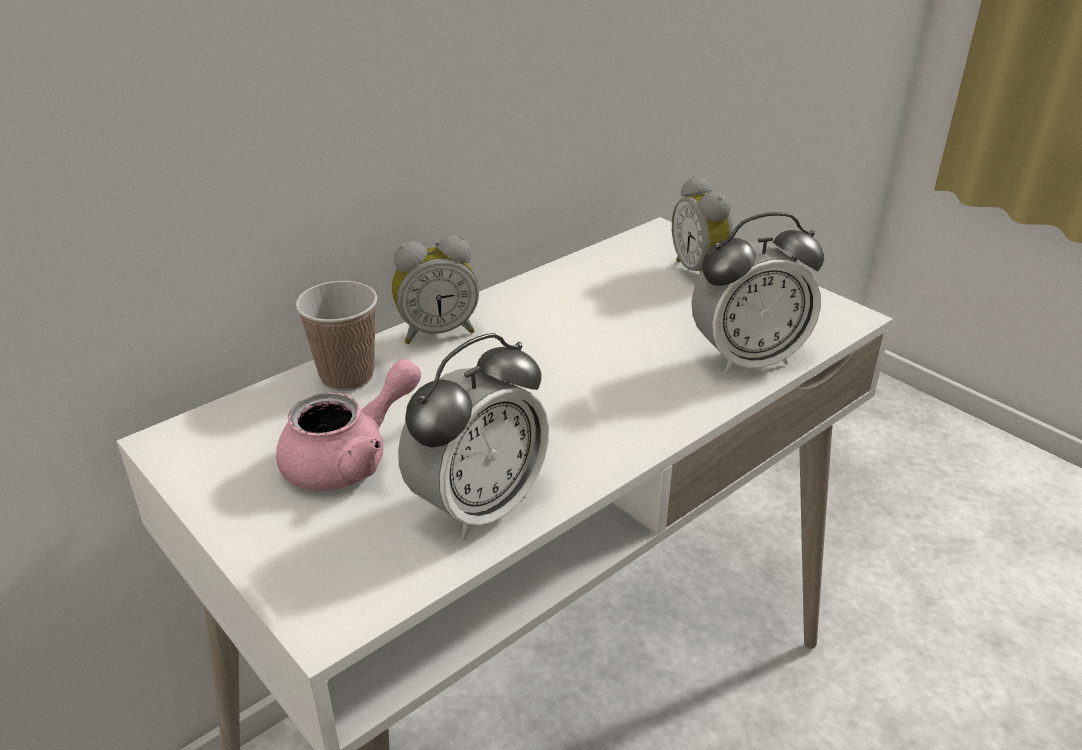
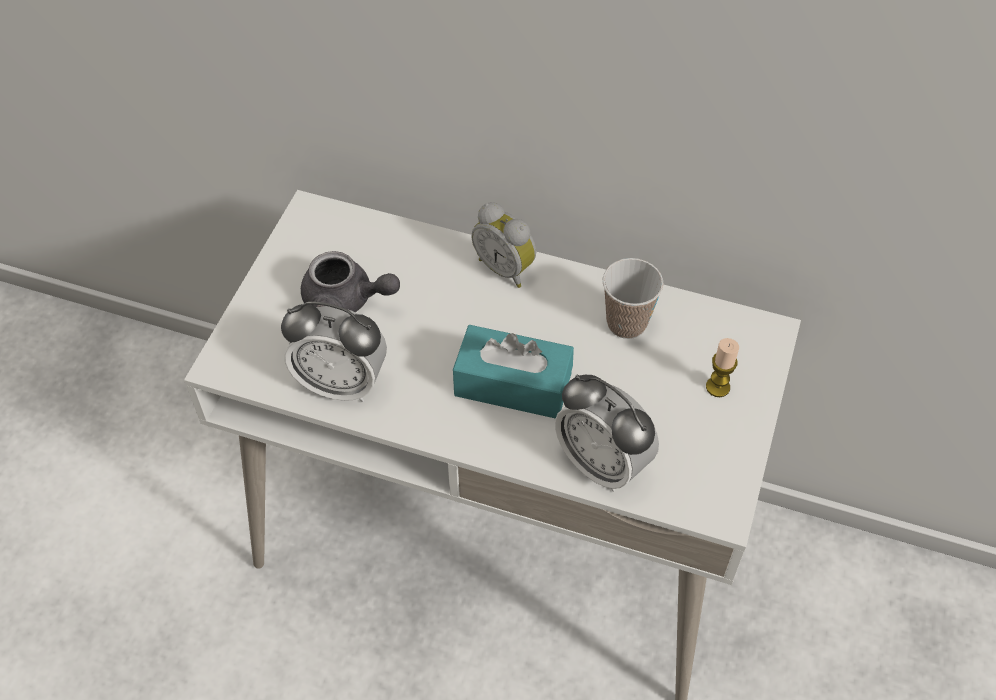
camera: 60 degrees right, 20 degrees up
pink teapot [276,359,421,491] -> grey teapot [301,251,400,312]
cup [295,281,378,391] -> cup moved to [603,258,664,339]
alarm clock [672,176,734,274] -> candle [706,338,739,397]
none -> turquoise tissue box [453,325,574,419]

